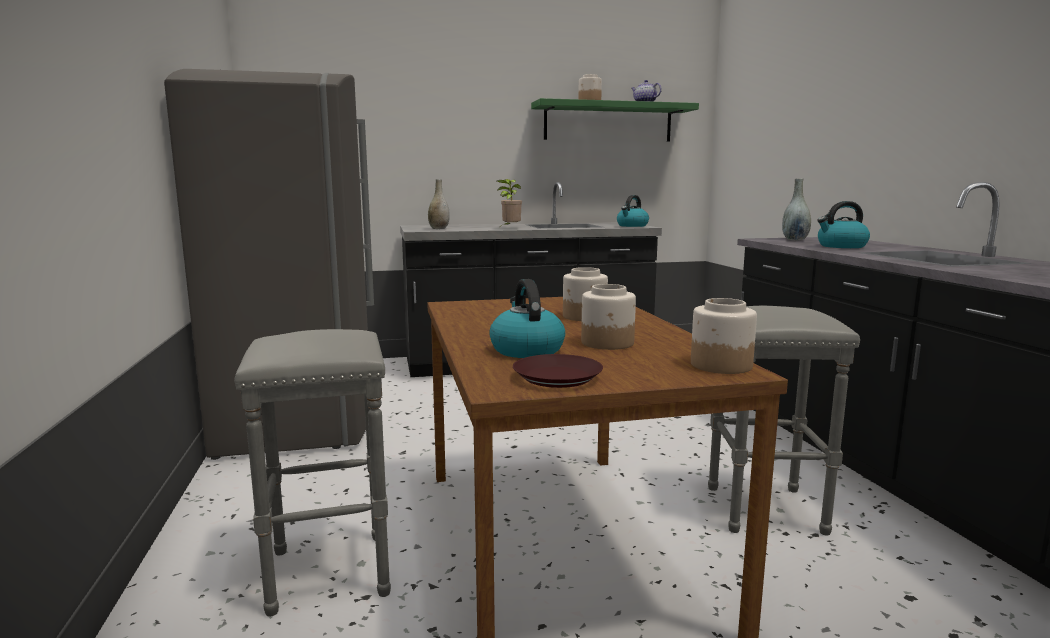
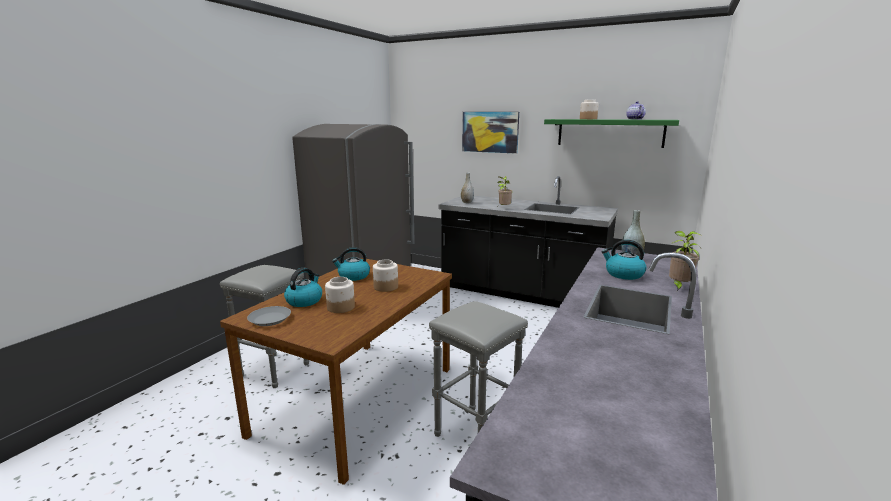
camera: 40 degrees right, 5 degrees up
brown plate [513,354,603,388] -> grey plate [247,306,291,326]
kettle [617,195,649,227] -> kettle moved to [332,247,370,281]
jar [691,298,757,374] -> none
none -> picture [462,112,519,154]
none -> potted plant [669,231,701,291]

